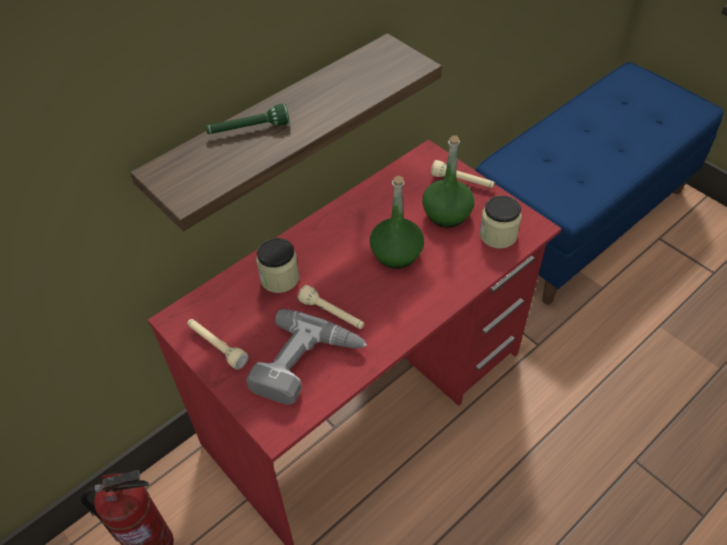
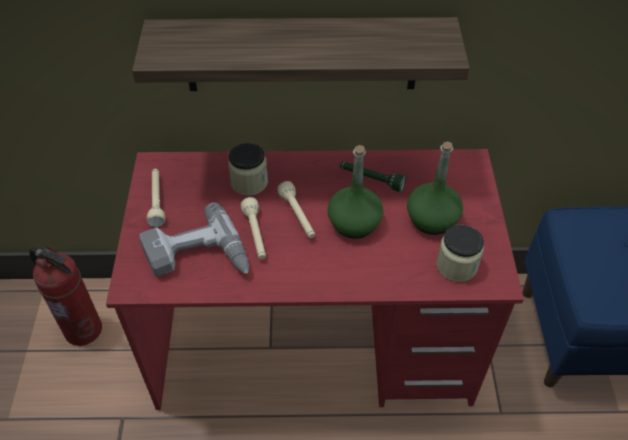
camera: 40 degrees right, 0 degrees up
green flashlight [205,104,290,134] -> green flashlight moved to [340,161,406,192]
beige flashlight [431,160,495,188] -> beige flashlight moved to [277,181,315,238]

